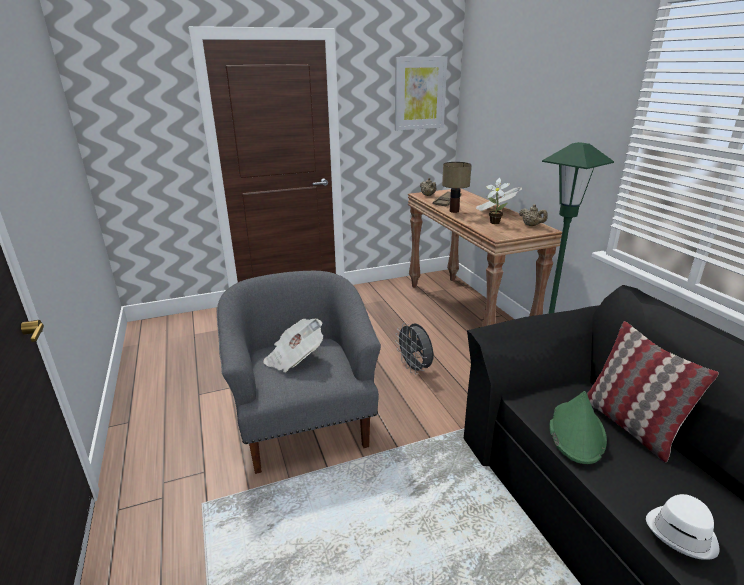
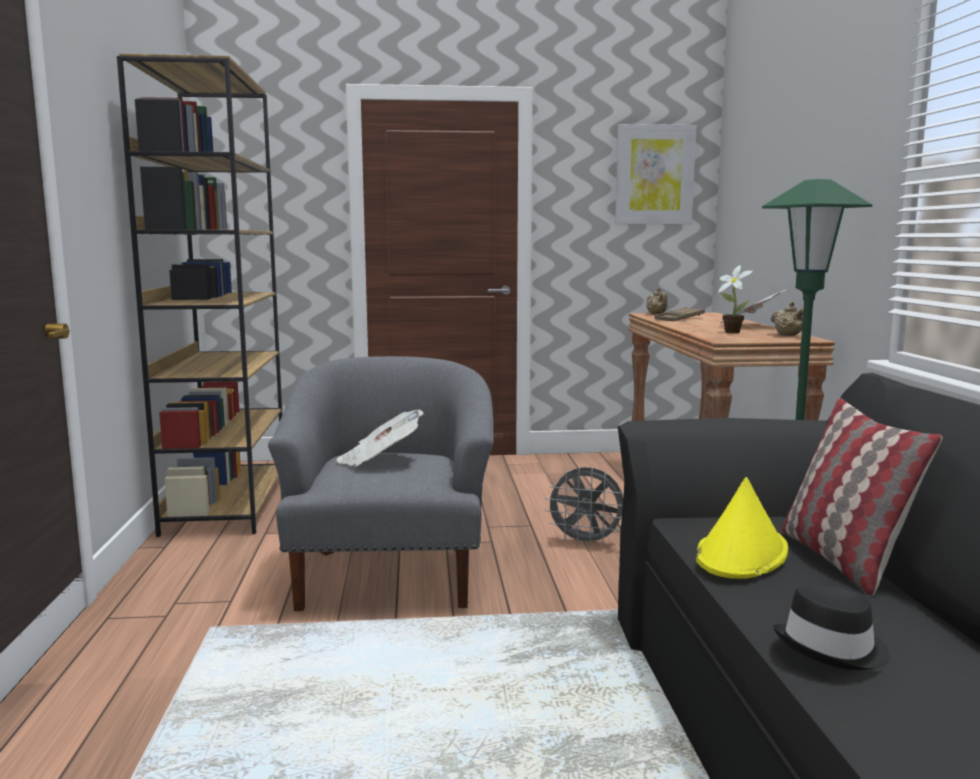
camera: 15 degrees right, 15 degrees down
grey fan [395,323,433,374] -> grey fan turned 60 degrees counterclockwise [545,467,623,547]
table lamp [442,162,472,213] -> none
green hat [549,391,607,464] -> yellow hat [696,477,788,579]
white hat [646,494,719,560] -> black hat [773,586,890,670]
none -> brown bookcase [117,54,282,537]

